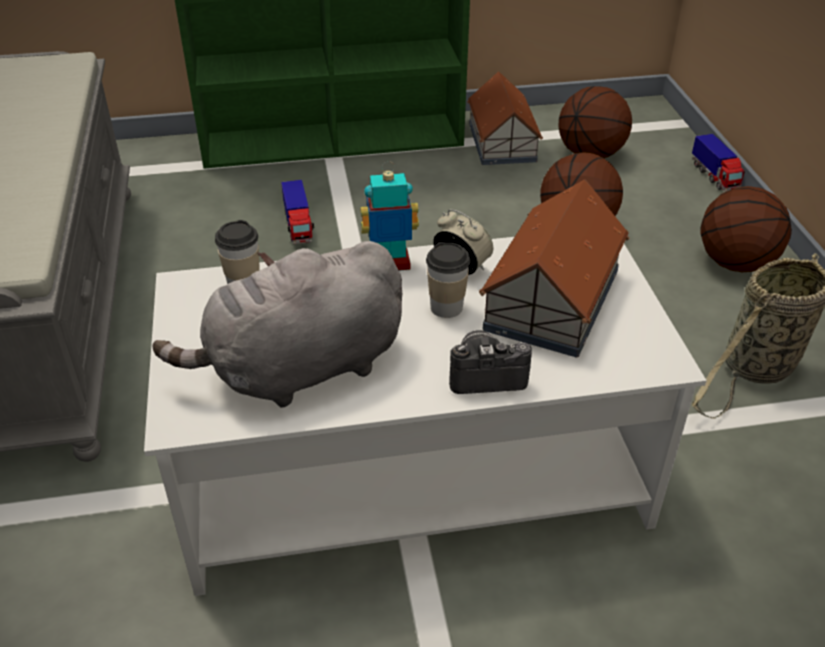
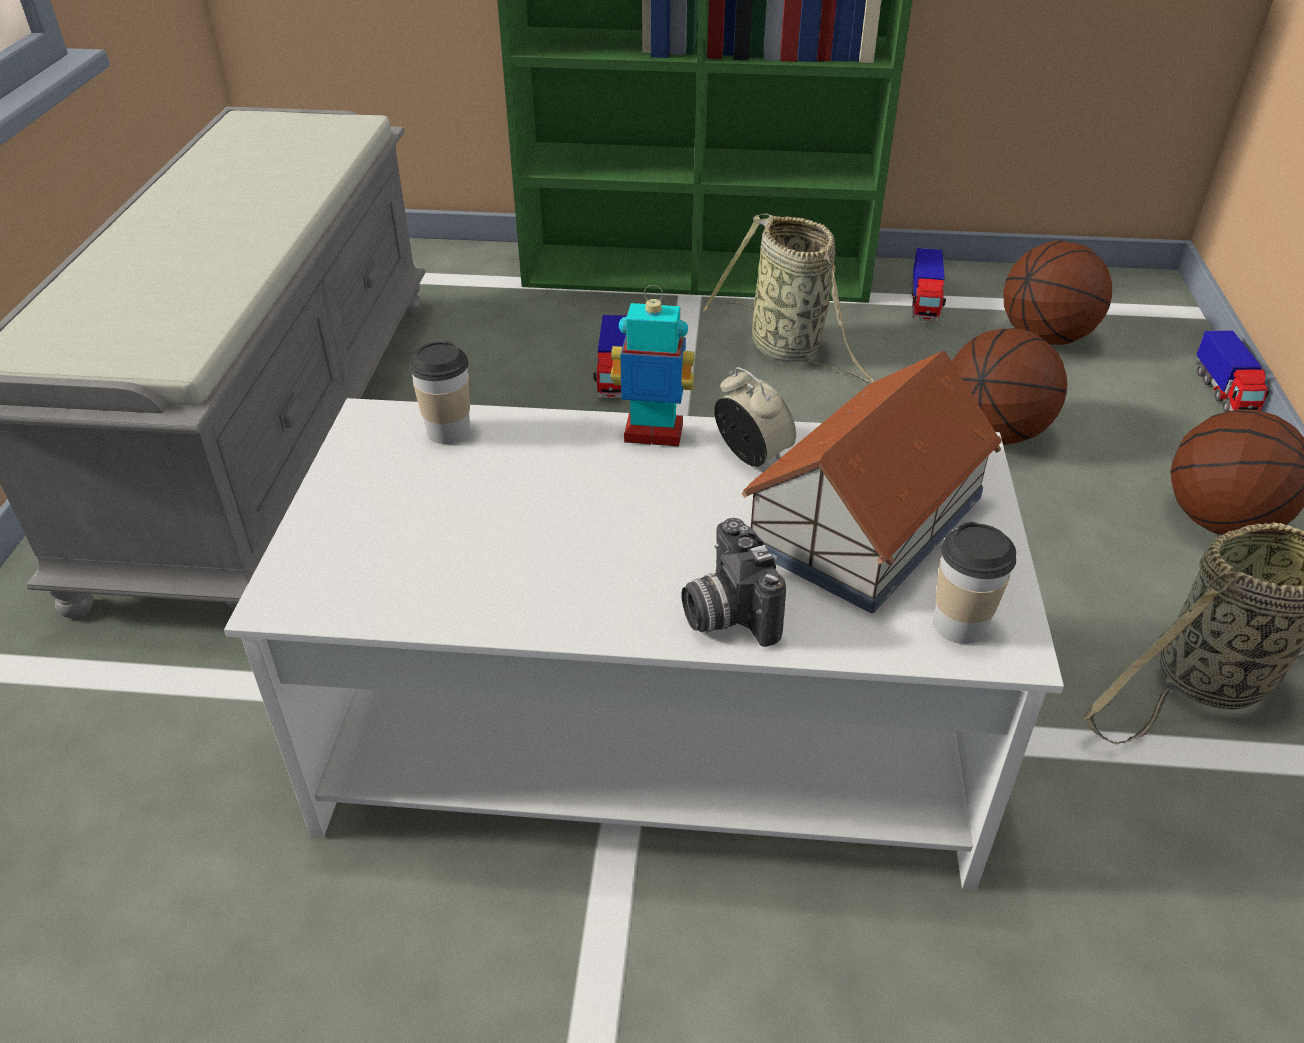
camera: 15 degrees right, 0 degrees up
grey plush toy [152,241,402,408] -> none
cup [426,242,470,318] -> cup moved to [933,522,1016,644]
camera [449,330,532,394] -> camera turned 120 degrees counterclockwise [682,518,786,647]
toy house [467,71,543,165] -> toy truck [911,248,946,321]
none -> basket [703,213,875,383]

